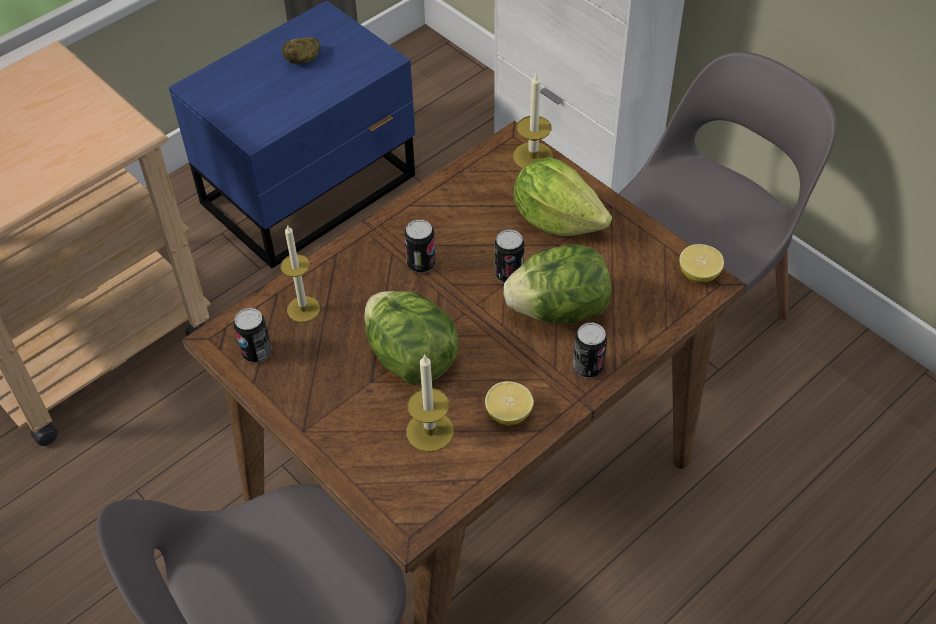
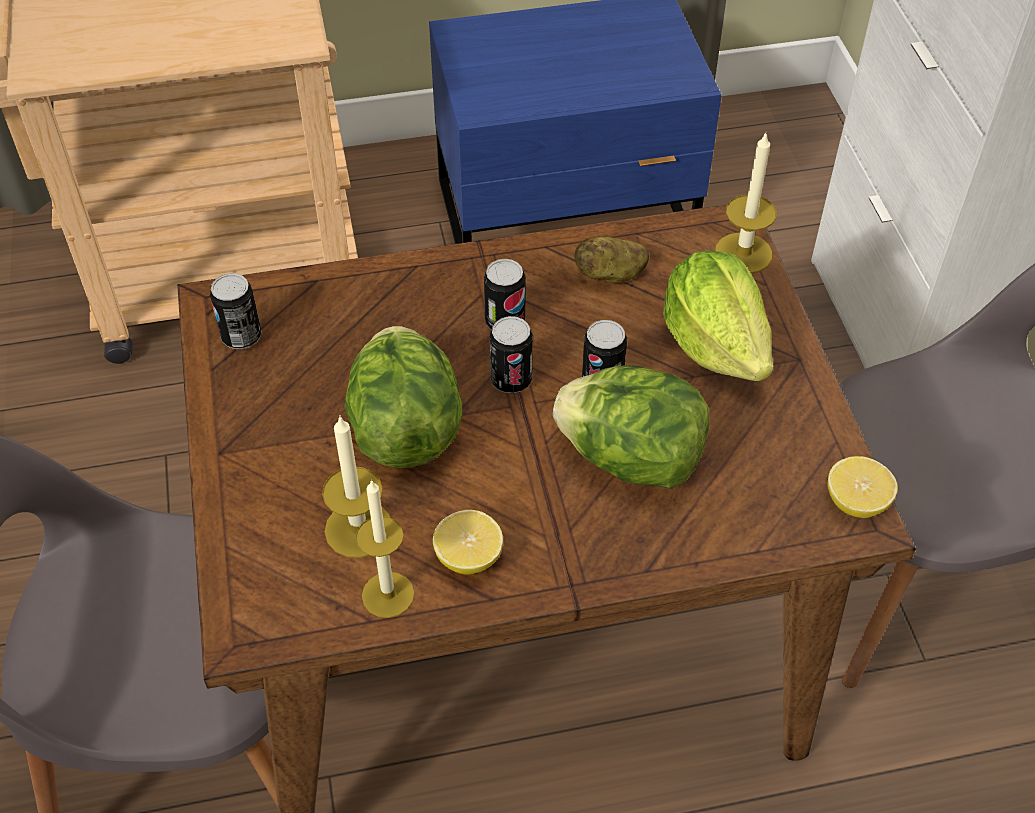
camera: 30 degrees right, 0 degrees up
candle [281,224,320,322] -> candle moved to [356,480,415,618]
potato [282,37,320,64] -> potato moved to [574,237,649,283]
can [573,323,607,378] -> can moved to [490,316,533,393]

